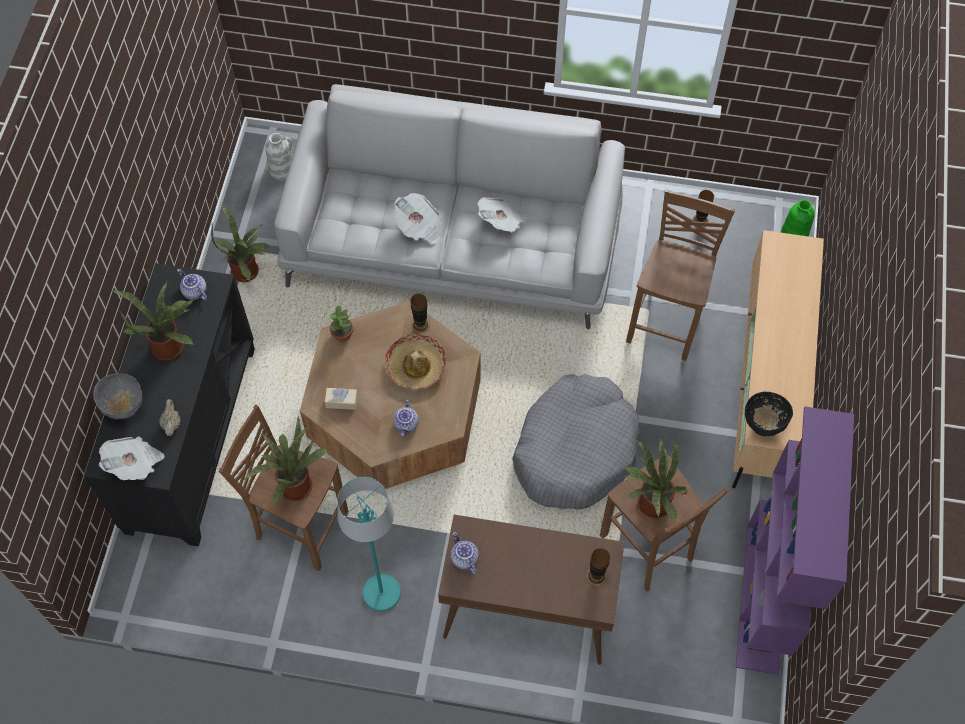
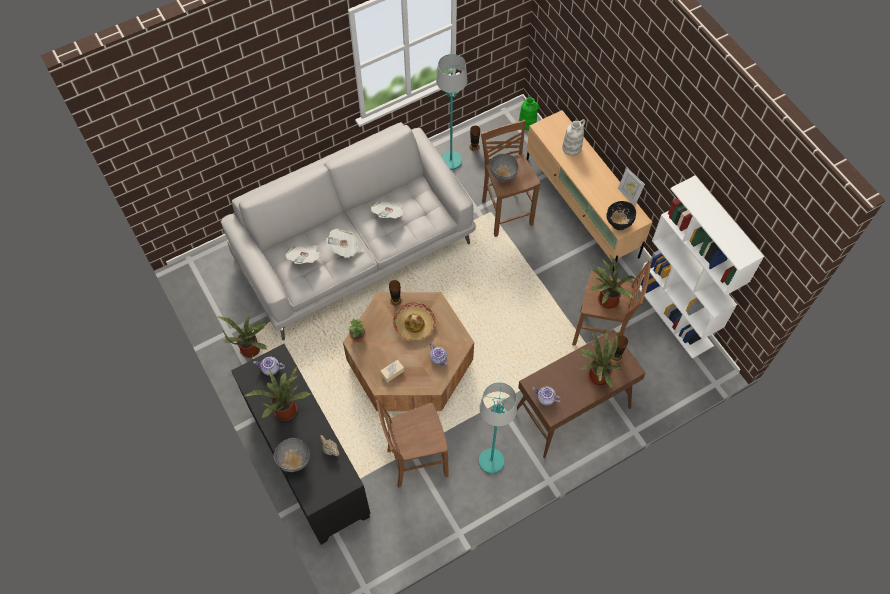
camera: 40 degrees left, 0 degrees up
newspaper [98,437,165,480] -> newspaper moved to [286,245,320,264]
potted plant [244,416,328,504] -> potted plant moved to [579,329,621,387]
white vase [266,133,293,181] -> white vase moved to [562,119,585,156]
grey dog bed [512,374,641,510] -> none
purple bookcase [736,407,854,675] -> white bookcase [639,176,764,359]
none -> turquoise floor lamp [436,54,467,170]
none -> grey bowl [490,154,518,182]
none -> picture frame [618,167,645,205]

